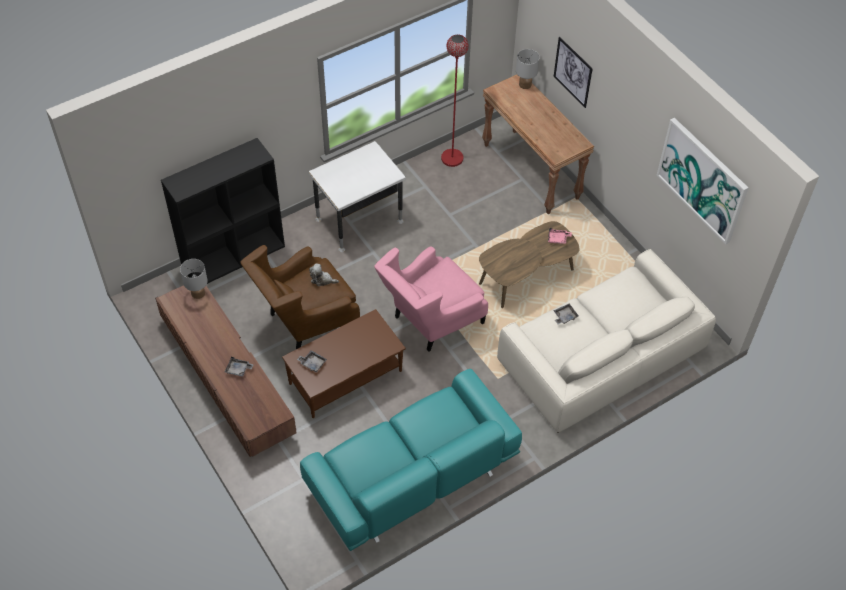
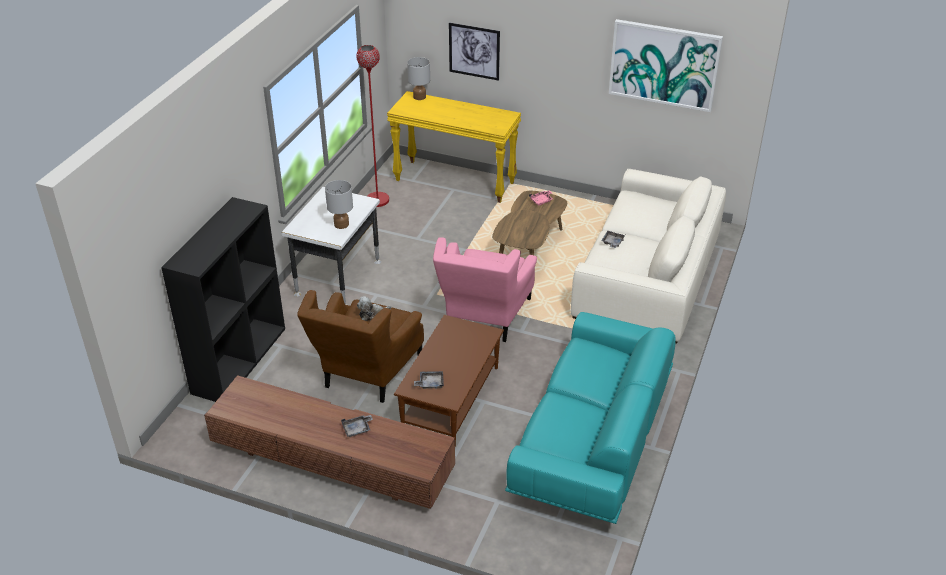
camera: 35 degrees left, 15 degrees down
grey table lamp [180,259,208,299] -> grey table lamp moved to [325,180,353,229]
brown console table [482,75,594,214] -> yellow console table [387,91,521,203]

